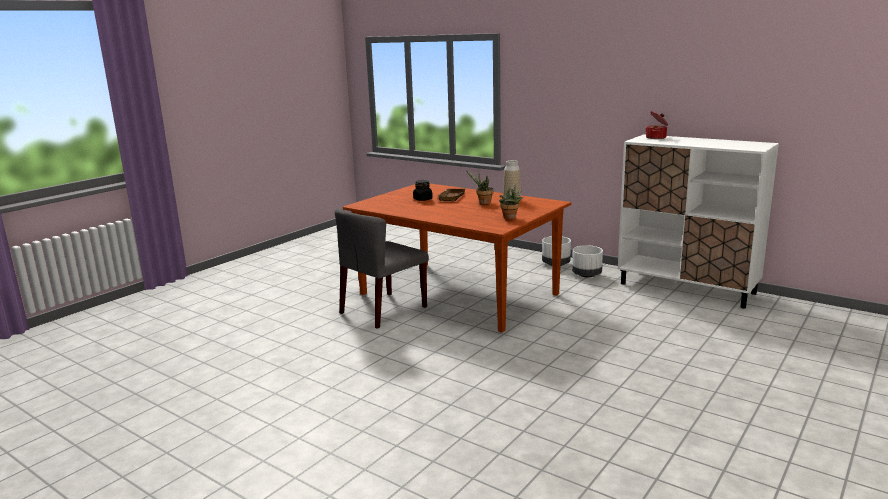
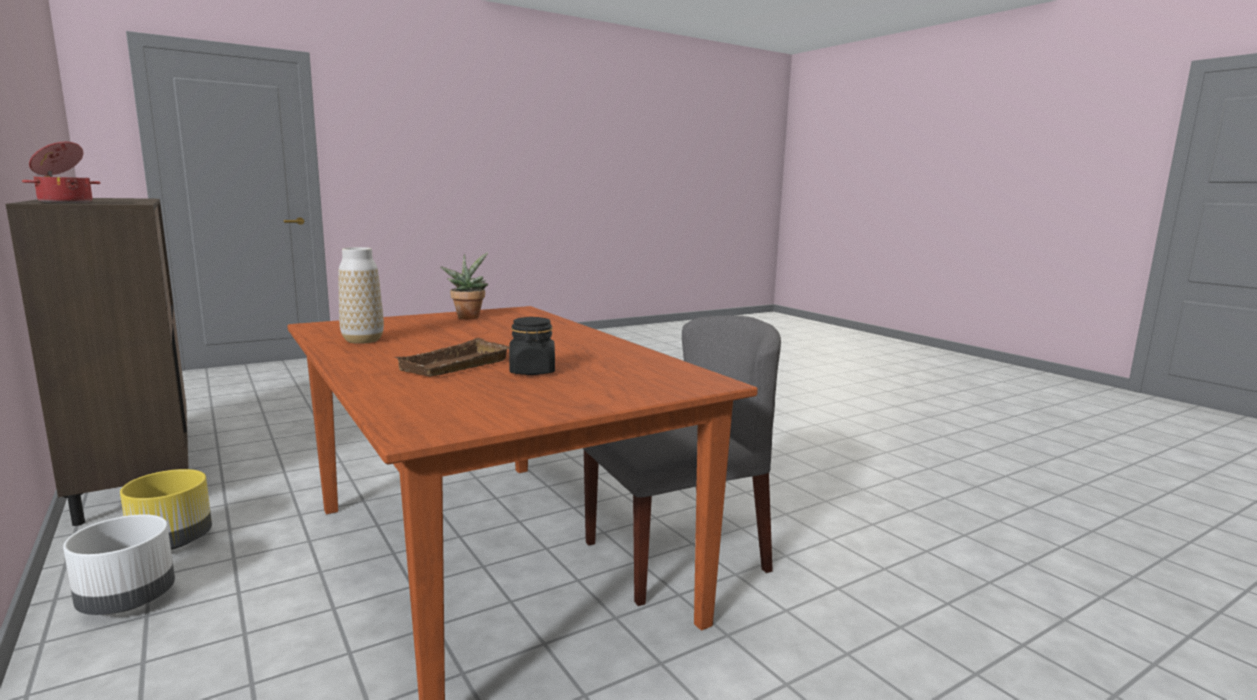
camera: 160 degrees left, 5 degrees down
potted plant [466,170,494,205] -> none
white planter [572,245,603,278] -> yellow planter [120,469,212,550]
white cabinet [618,135,779,309] -> brown cabinet [5,198,189,526]

